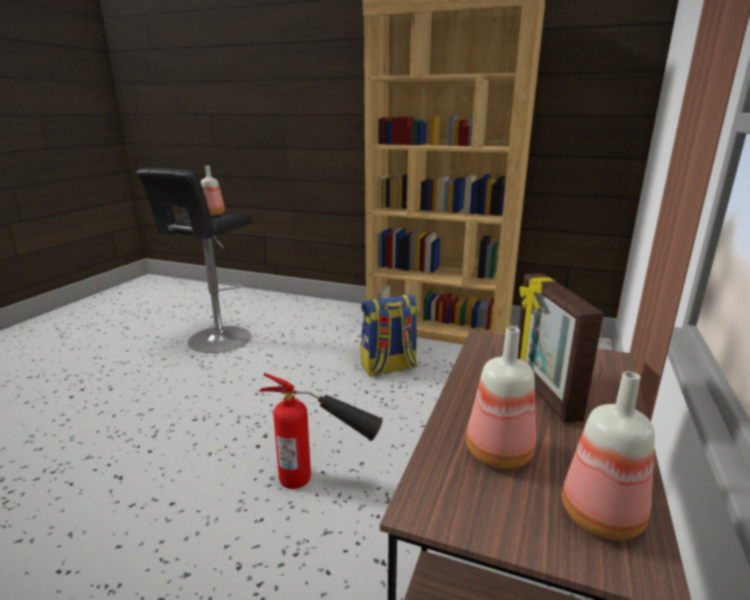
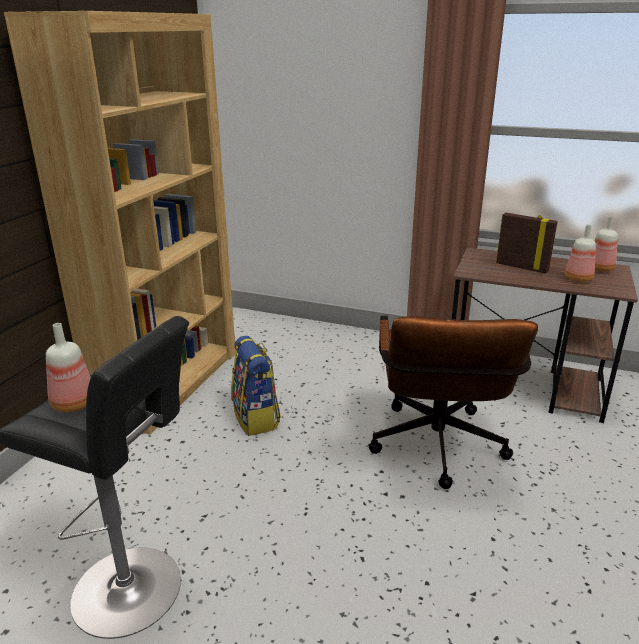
camera: 90 degrees left, 5 degrees up
fire extinguisher [259,373,383,489] -> brown office chair [368,315,538,489]
picture frame [518,273,604,423] -> picture frame turned 135 degrees counterclockwise [496,213,558,274]

